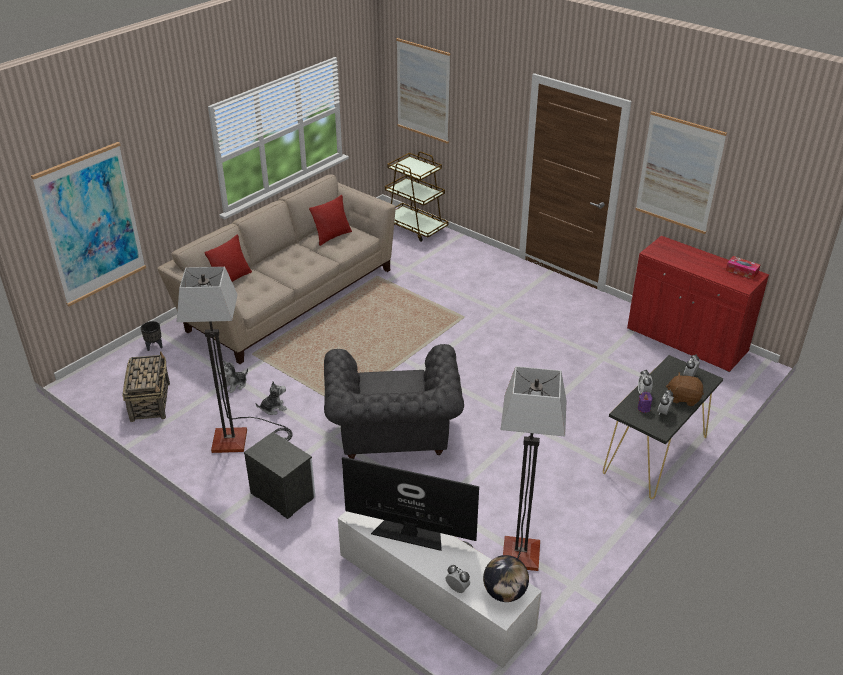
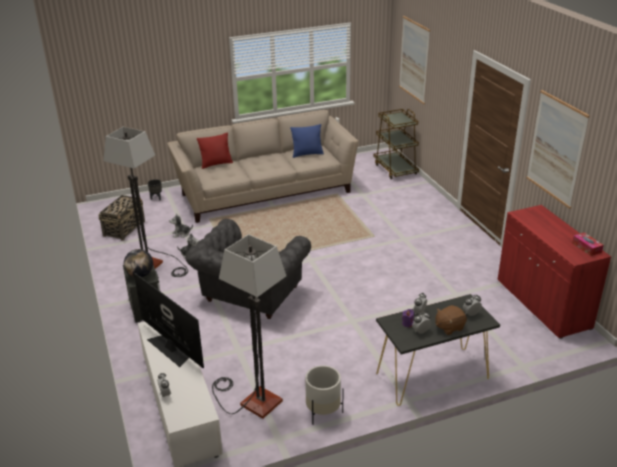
camera: 30 degrees right, 5 degrees down
picture [31,142,146,306] -> none
red pillow [309,195,352,246] -> blue pillow [290,124,324,158]
globe [483,555,529,602] -> globe moved to [124,249,153,278]
brown plush toy [666,373,704,406] -> brown plush toy turned 75 degrees counterclockwise [435,305,467,335]
none -> white planter [305,365,344,425]

